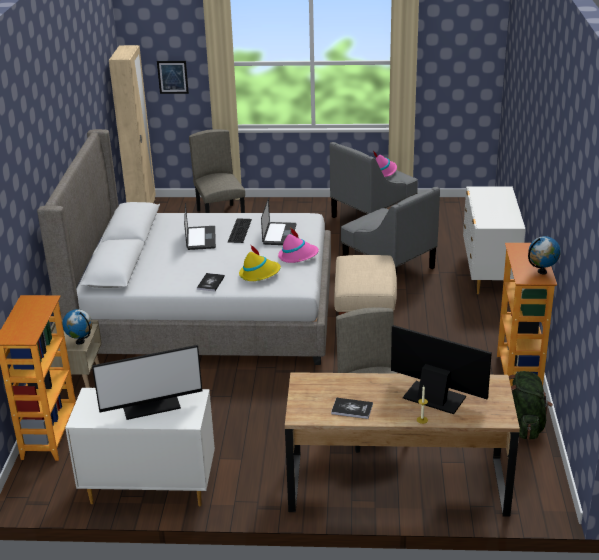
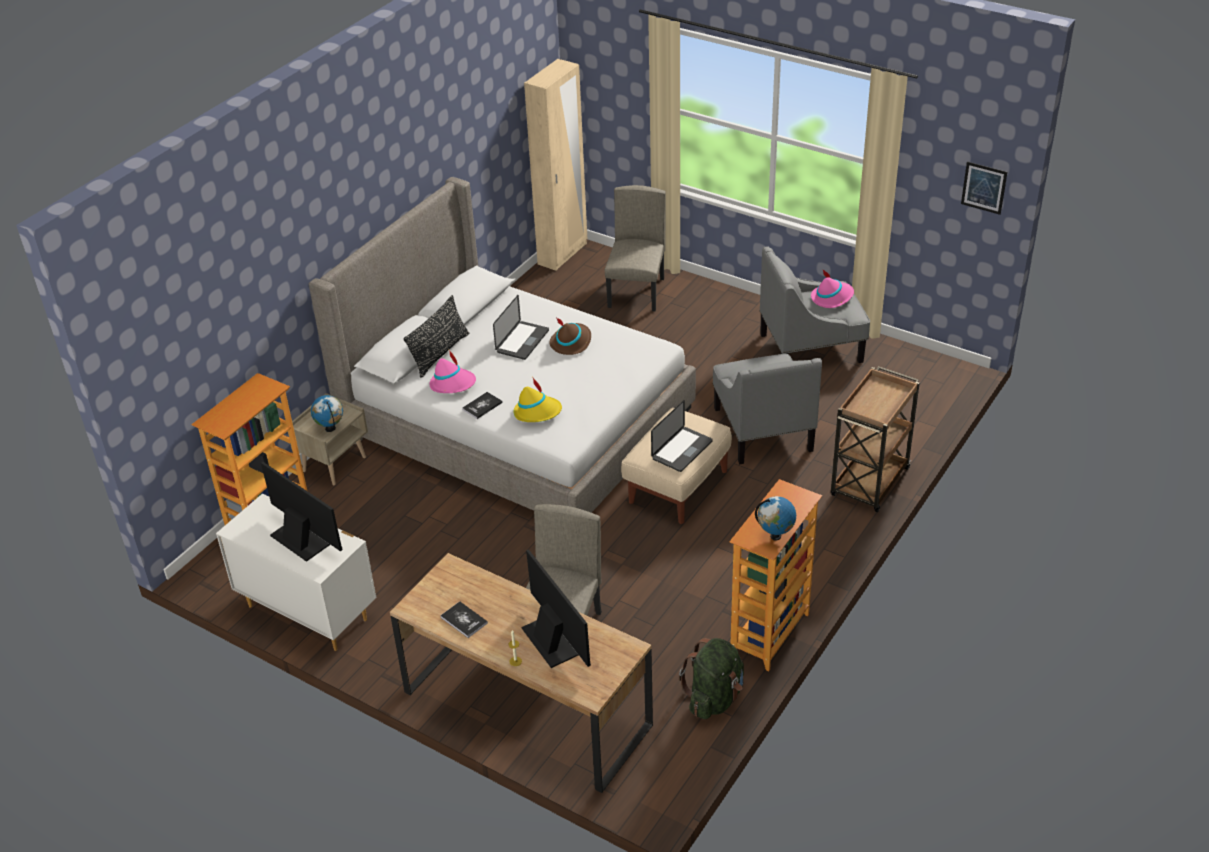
camera: 30 degrees right, 10 degrees up
monitor [92,345,202,420] -> monitor turned 150 degrees counterclockwise [261,462,343,562]
picture [157,61,189,94] -> picture moved to [961,162,1007,215]
keyboard [228,218,252,243] -> brown hat [549,318,591,355]
laptop [261,198,296,245] -> laptop moved to [651,400,713,472]
pink hat [278,227,319,263] -> pink hat moved to [430,350,476,393]
white dresser [463,187,526,294] -> brown cart [831,366,920,512]
none -> black pillow [404,295,469,378]

